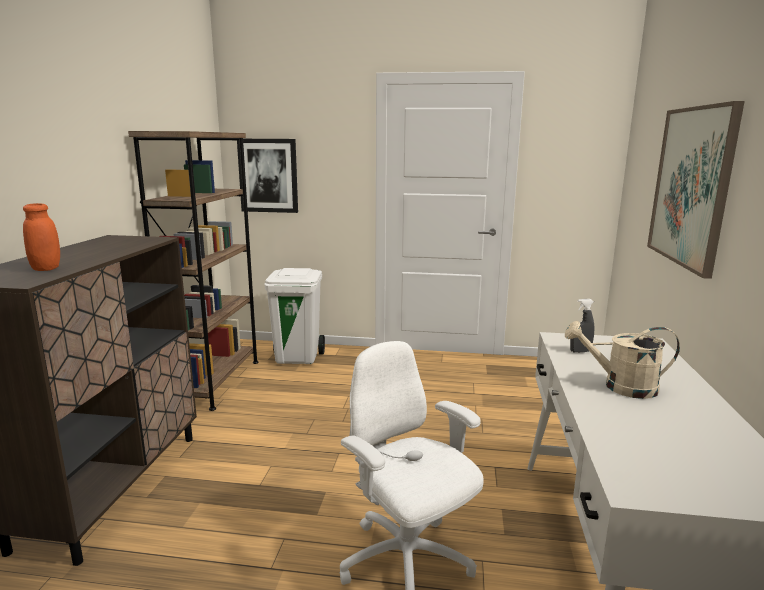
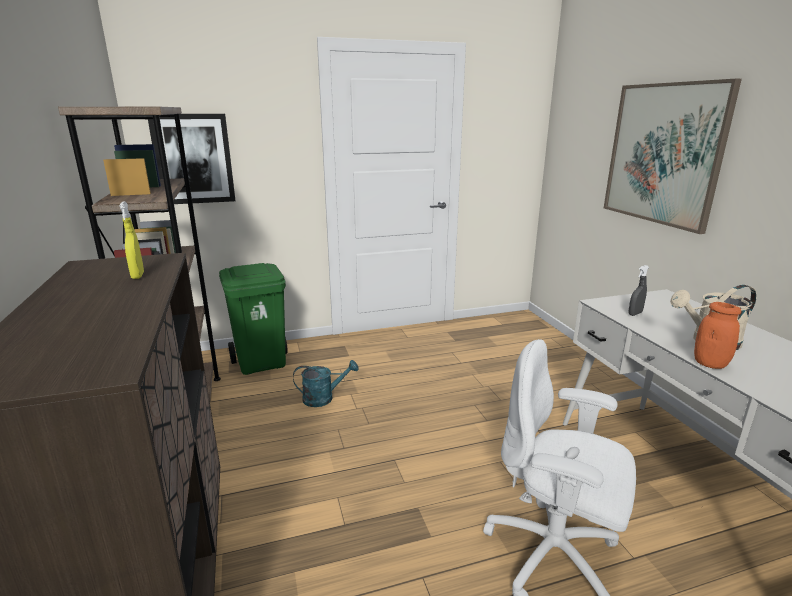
camera: 25 degrees left, 5 degrees up
orange jar [23,203,60,271] -> orange jar moved to [694,302,741,369]
white trash can [264,268,325,364] -> green trash can [219,263,288,375]
none -> yellow spray bottle [120,201,144,279]
none -> turquoise watering can [293,360,359,407]

